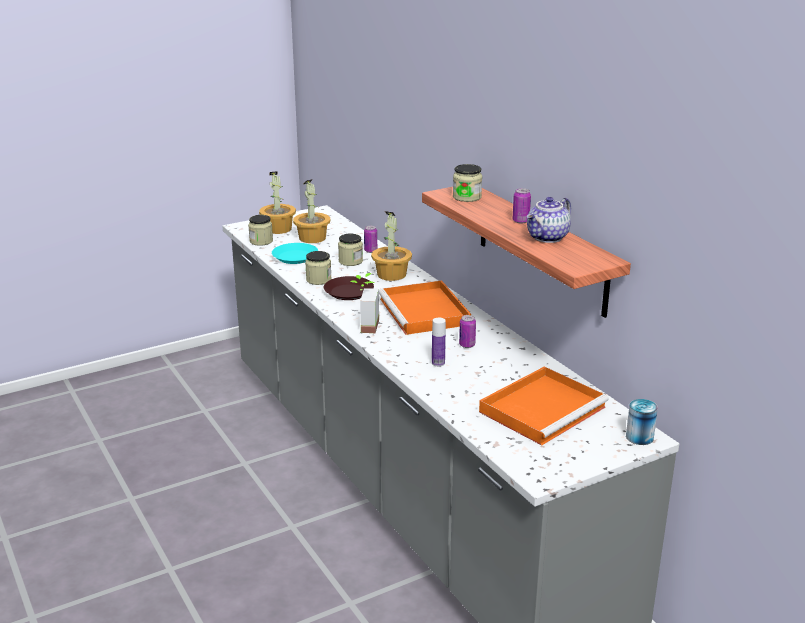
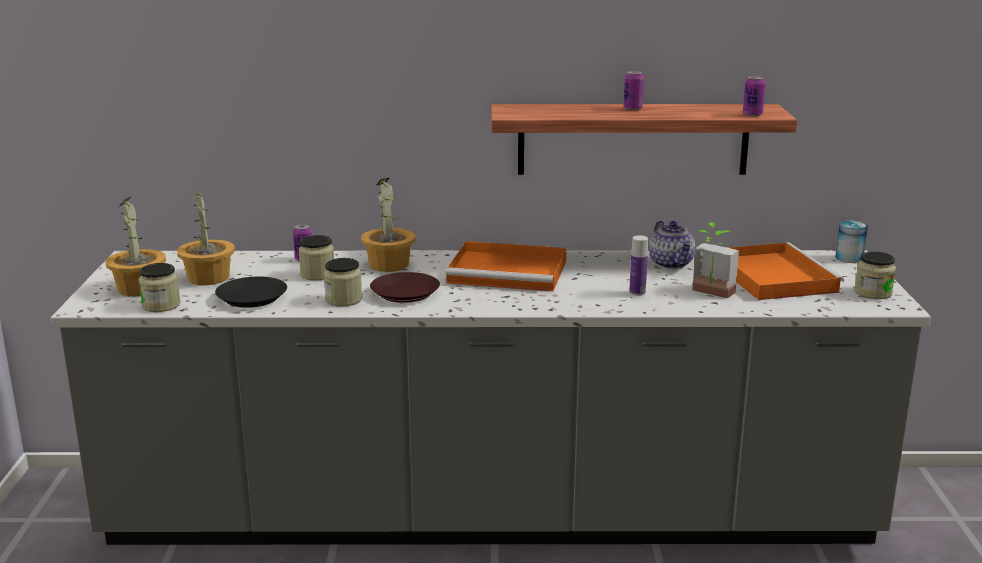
camera: 60 degrees left, 5 degrees down
turquoise plate [272,243,318,264] -> black plate [215,277,287,308]
potted plant [350,273,379,333] -> potted plant moved to [692,222,739,299]
jar [453,164,482,202] -> jar moved to [854,251,896,299]
can [459,315,476,348] -> can moved to [743,76,766,116]
teapot [526,197,571,243] -> teapot moved to [649,221,695,269]

